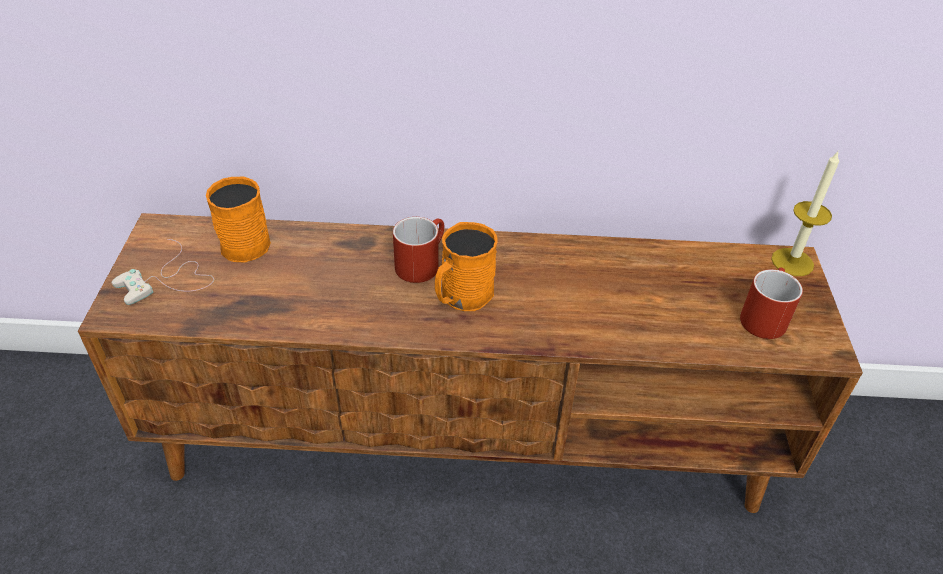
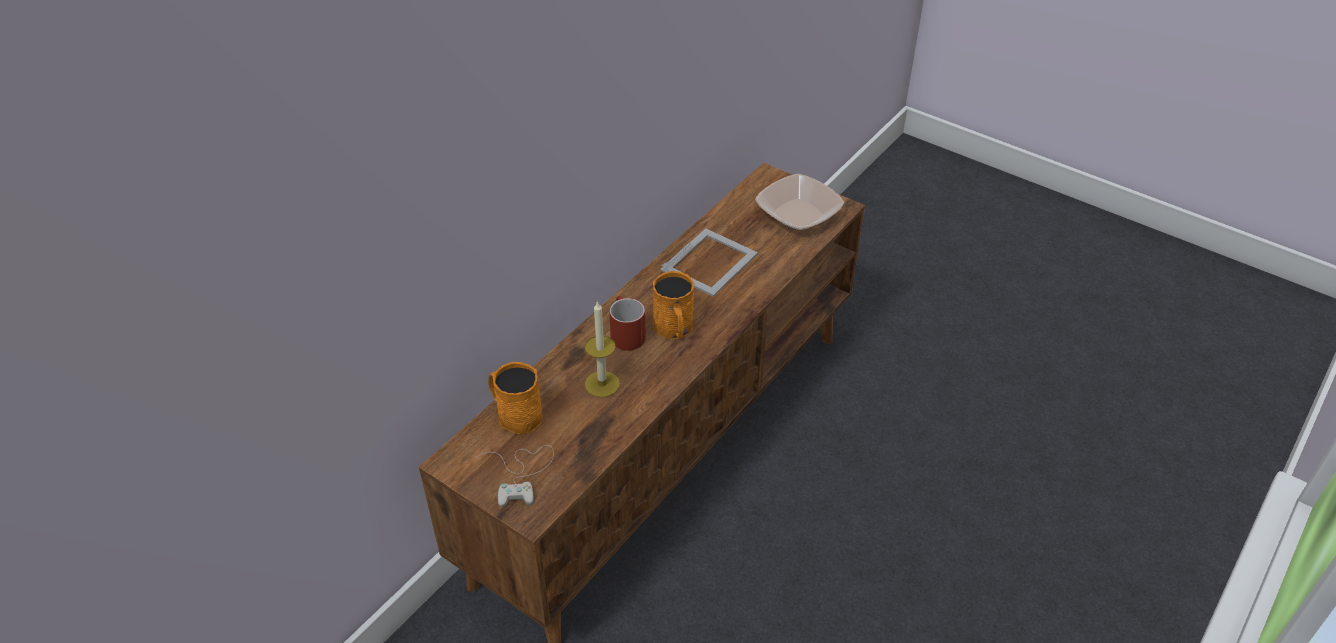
camera: 55 degrees left, 0 degrees up
red mug [740,268,803,339] -> bowl [755,174,844,231]
candle [771,152,839,276] -> candle moved to [585,301,620,397]
none -> picture frame [660,228,758,297]

